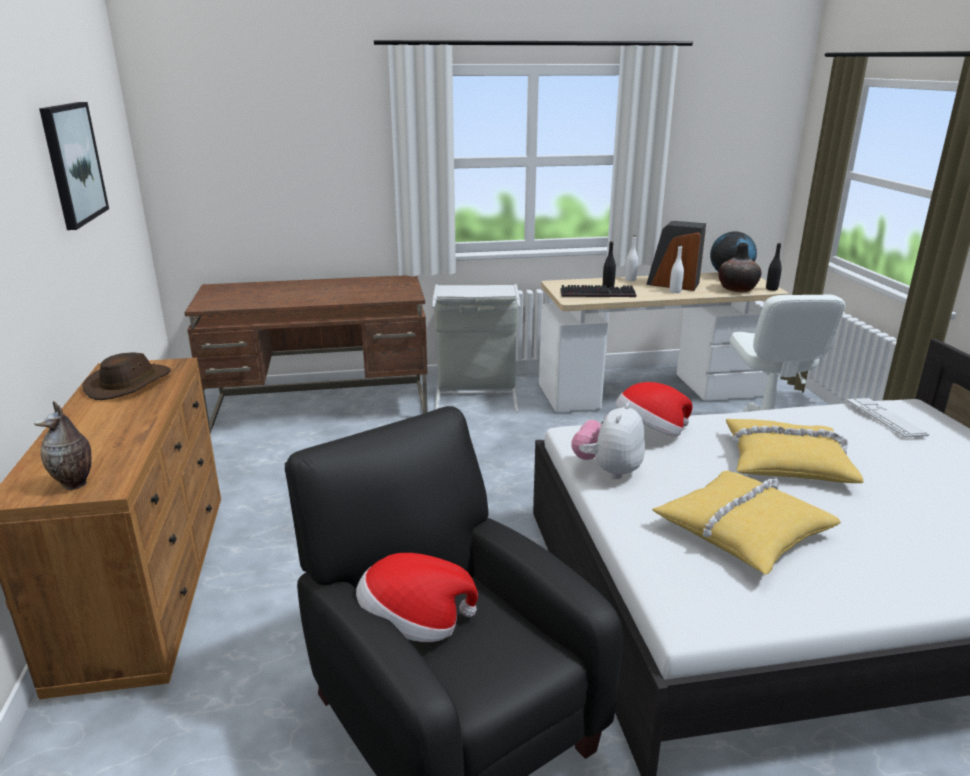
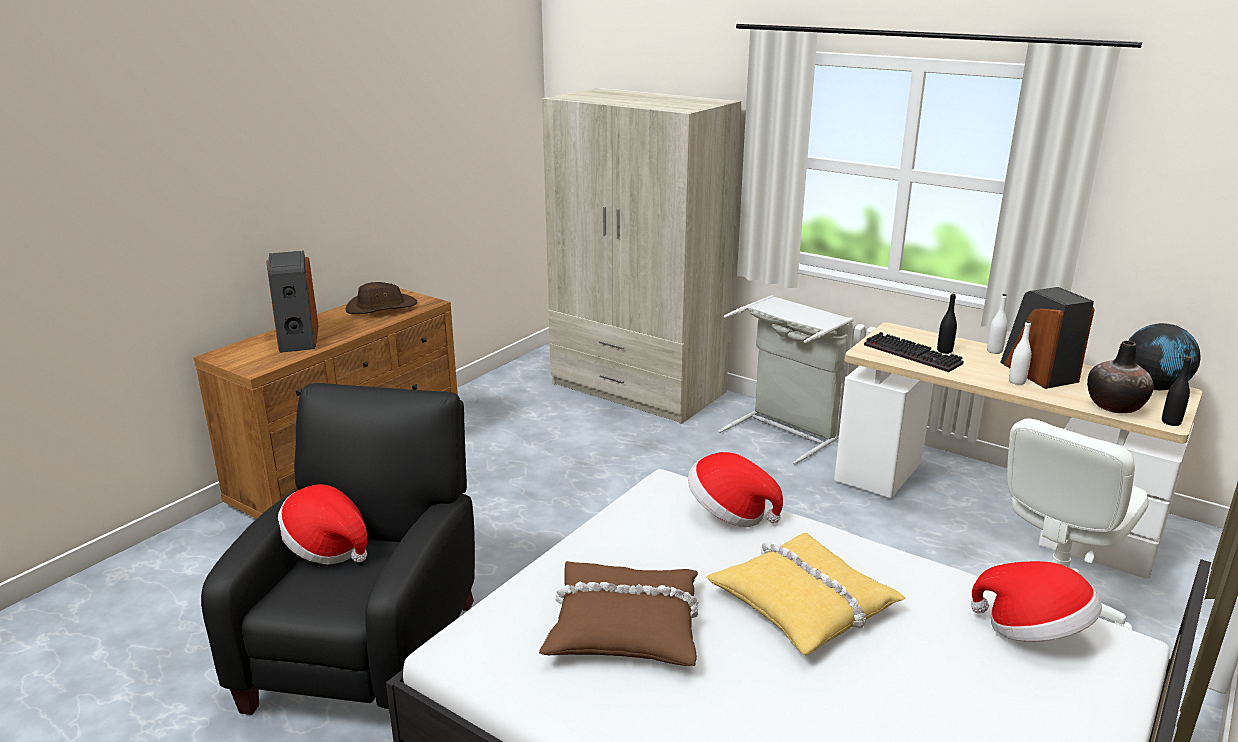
camera: 45 degrees right, 0 degrees up
vase [34,401,92,490] -> none
picture [39,102,109,230] -> none
brown desk [184,275,428,434] -> beige wardrobe [542,88,741,424]
plush toy [571,403,645,479] -> none
yellow pillow [652,471,841,575] -> brown pillow [539,561,699,666]
keyboard [846,398,929,437] -> hat [971,561,1102,642]
none -> speaker [266,251,319,353]

